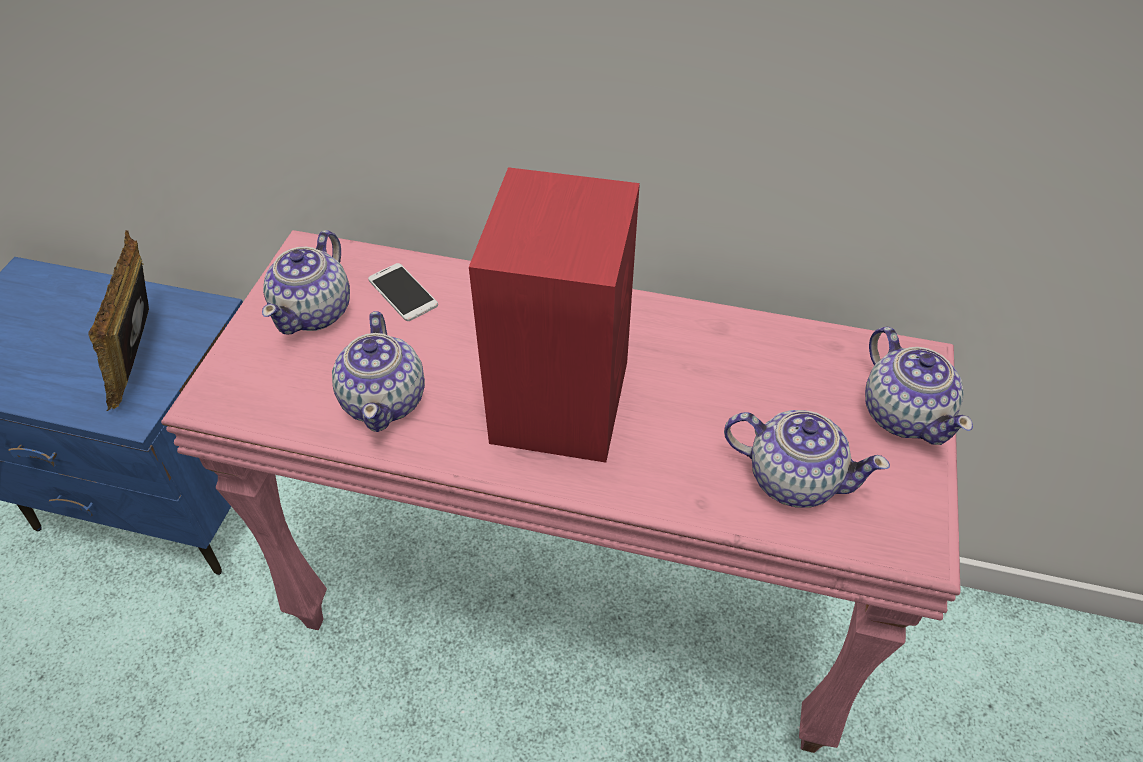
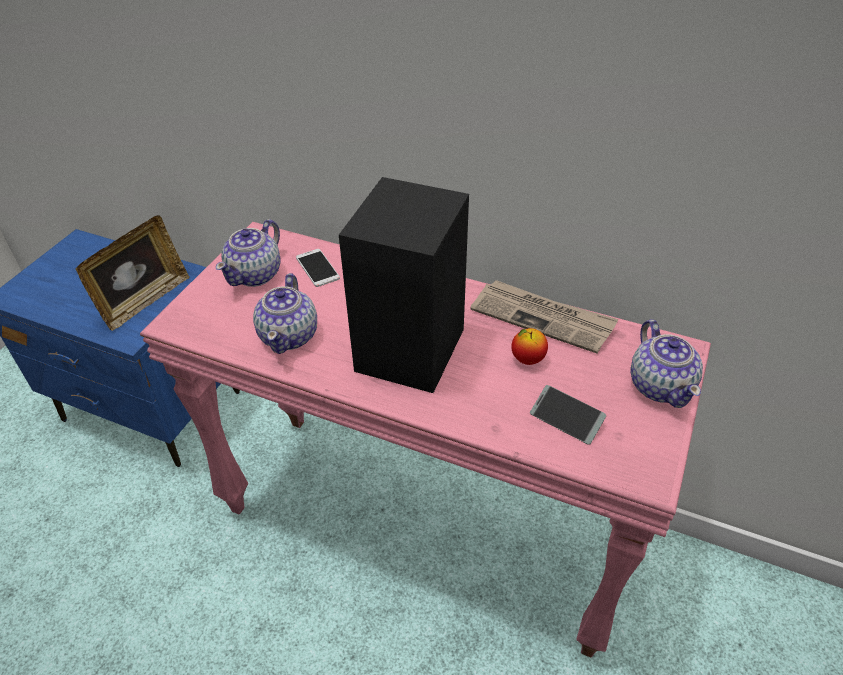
camera: 10 degrees right, 5 degrees down
picture frame [89,230,149,412] -> picture frame turned 150 degrees counterclockwise [76,215,190,331]
red speaker [469,167,640,463] -> black speaker [339,177,469,393]
teapot [724,410,890,508] -> phone [530,385,606,445]
none -> newspaper [470,280,619,353]
none -> apple [511,328,548,365]

